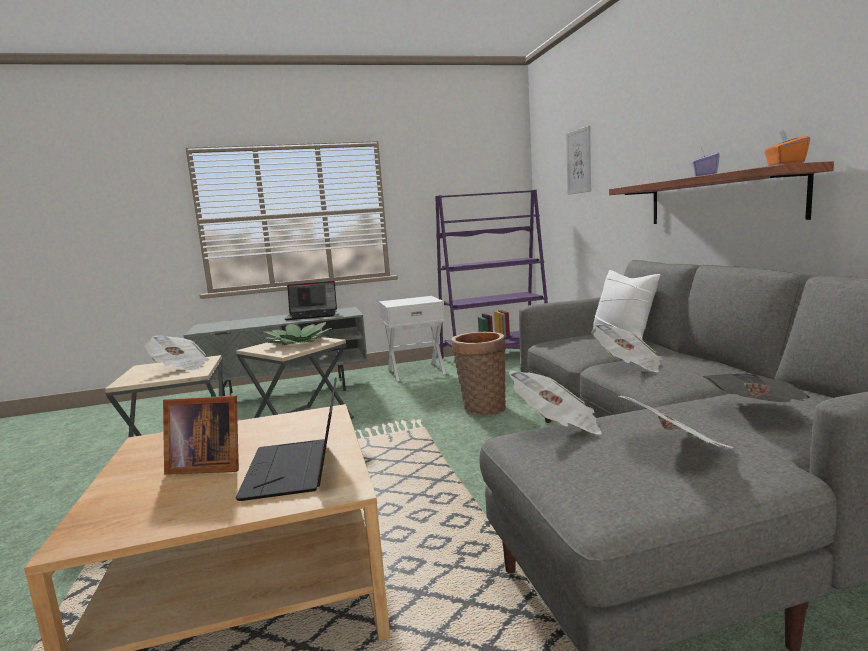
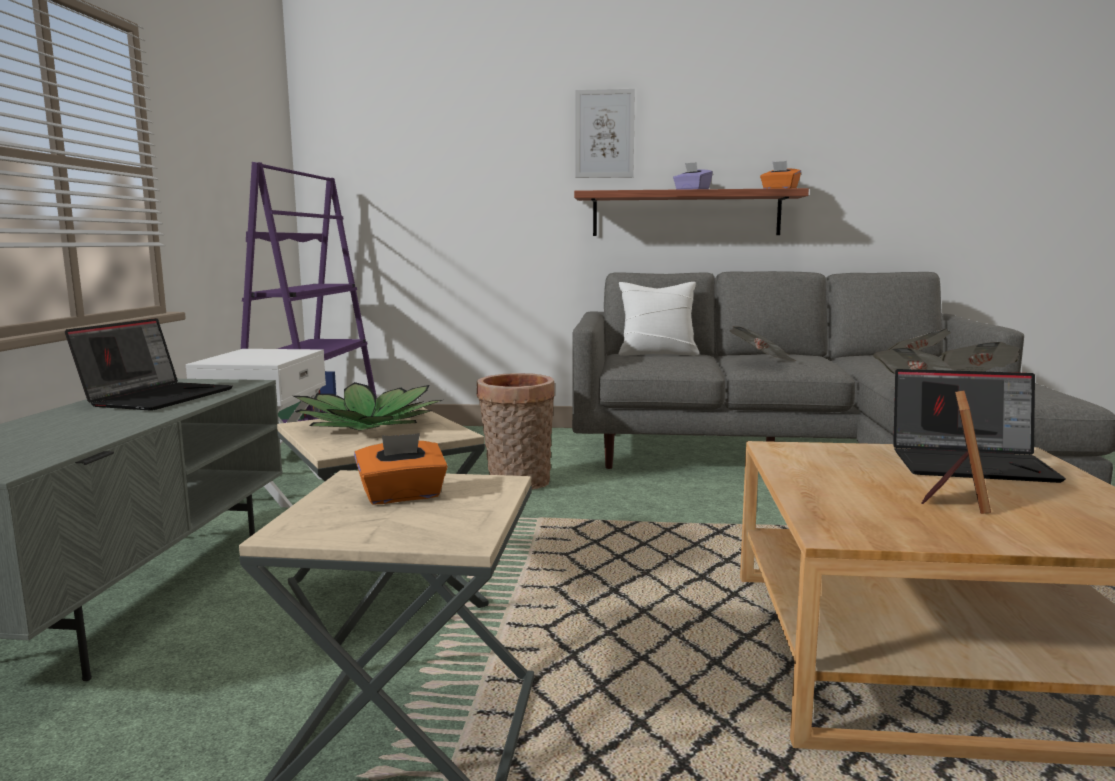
camera: 70 degrees left, 0 degrees up
newspaper [145,336,210,371] -> orange tissue box [354,433,448,505]
picture [566,126,591,195] -> picture moved to [575,89,635,178]

